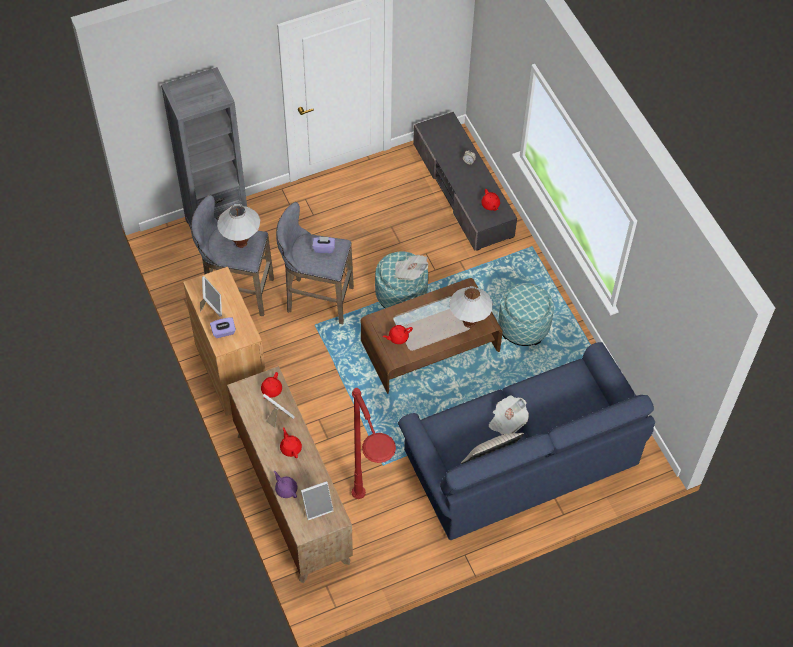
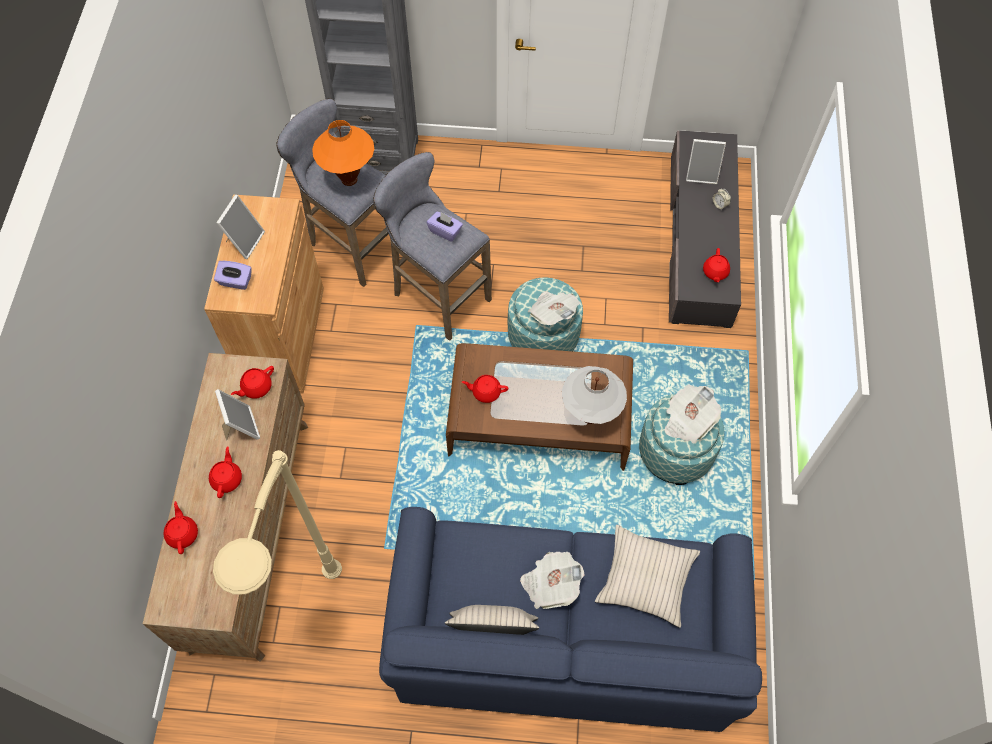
camera: 30 degrees right, 5 degrees up
white table lamp [217,204,260,248] -> orange table lamp [312,120,374,186]
purple teapot [274,471,297,498] -> red teapot [163,501,198,554]
picture frame [301,481,334,520] -> picture frame moved to [686,139,726,184]
red floor lamp [352,388,396,499] -> beige floor lamp [213,450,342,595]
none -> beige pillow [595,525,700,628]
none -> newspaper [664,385,721,444]

